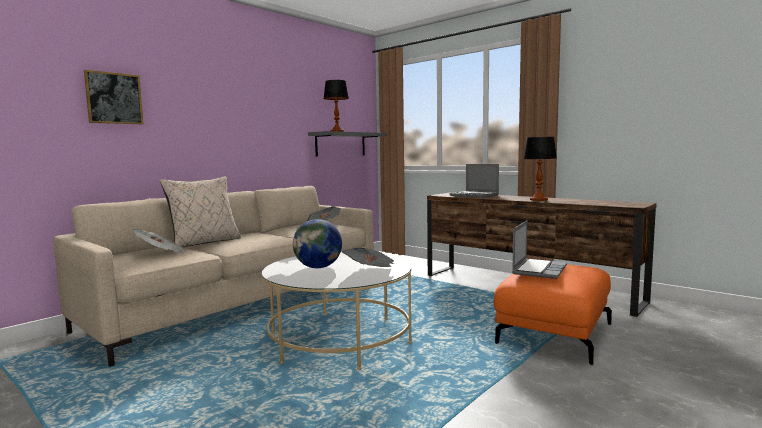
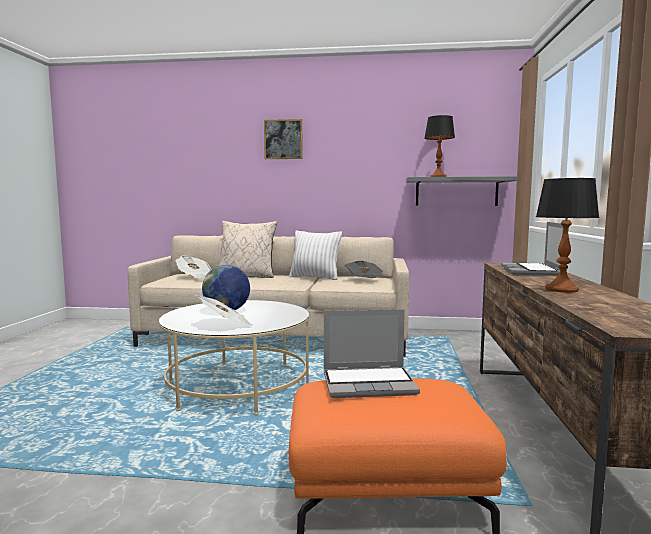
camera: 55 degrees right, 0 degrees up
picture [84,70,144,124] -> picture moved to [264,119,303,159]
none -> white pillow [289,231,342,280]

